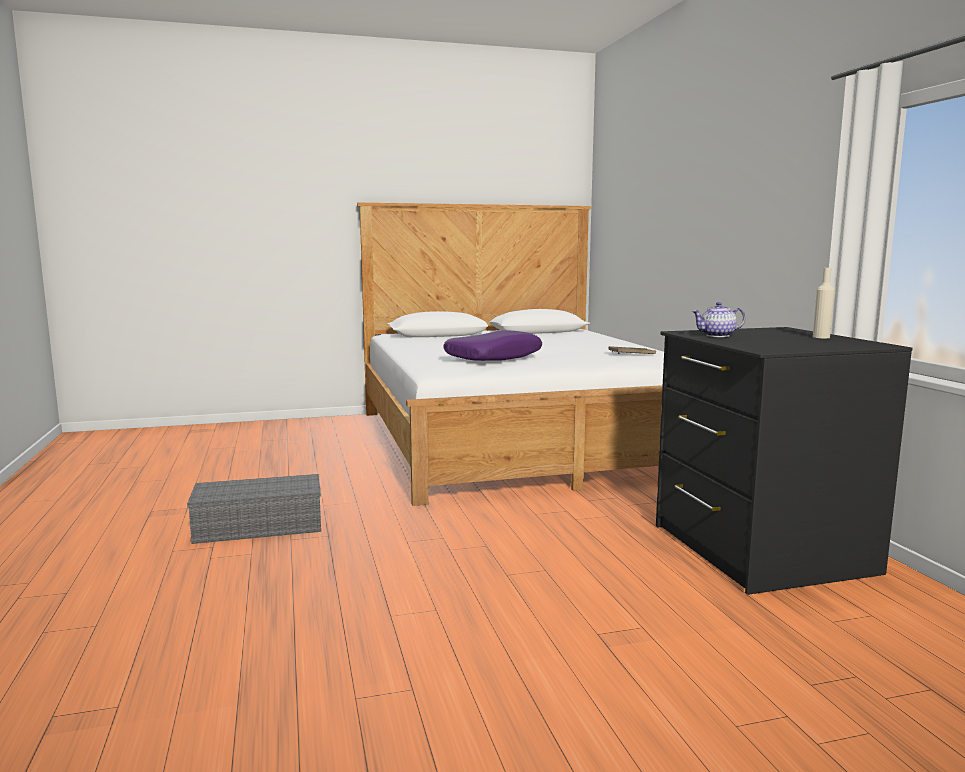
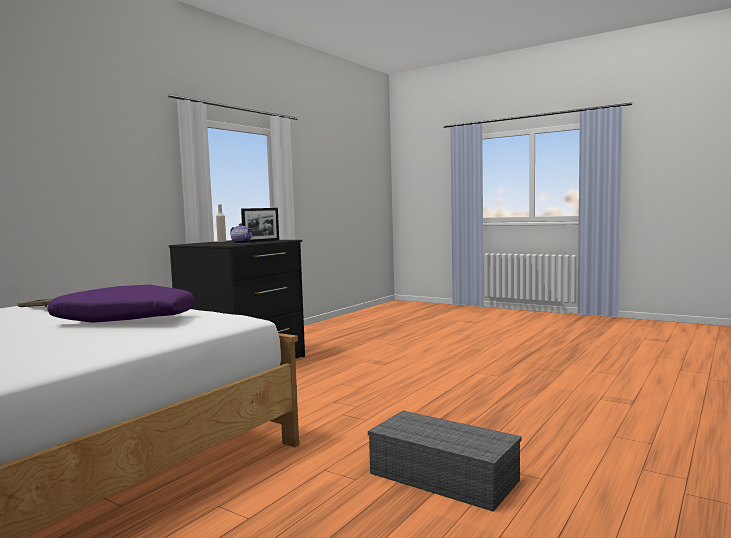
camera: 130 degrees left, 5 degrees down
none -> picture frame [241,208,279,242]

